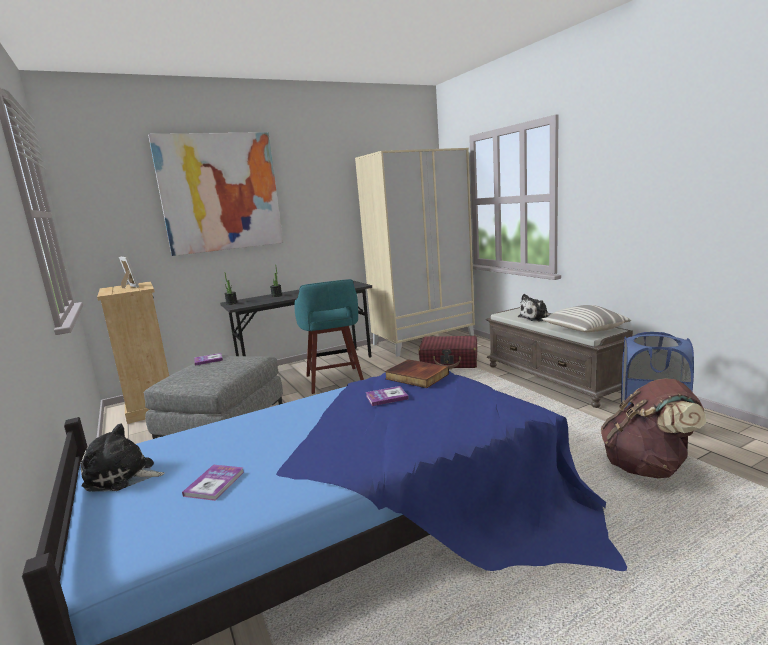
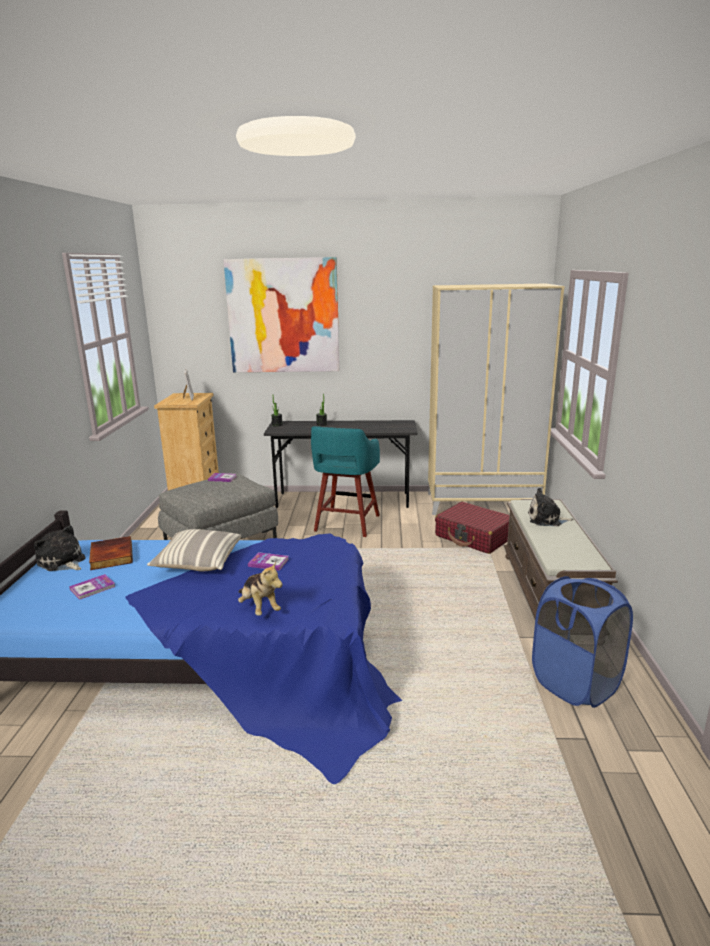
camera: 30 degrees right, 5 degrees up
book [385,359,449,388] -> book moved to [89,536,133,570]
pillow [542,305,631,332] -> pillow moved to [147,529,241,571]
brown backpack [601,378,706,478] -> none
none -> plush toy [238,561,283,616]

